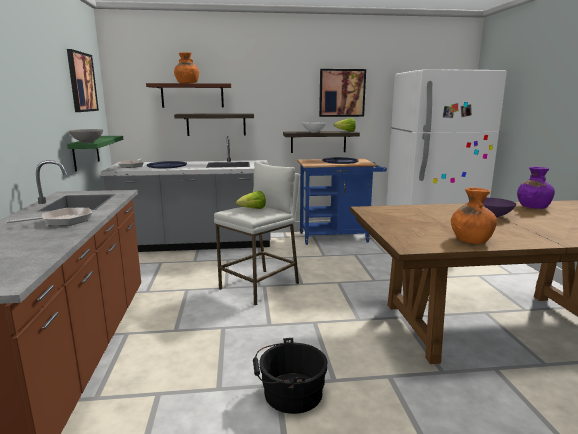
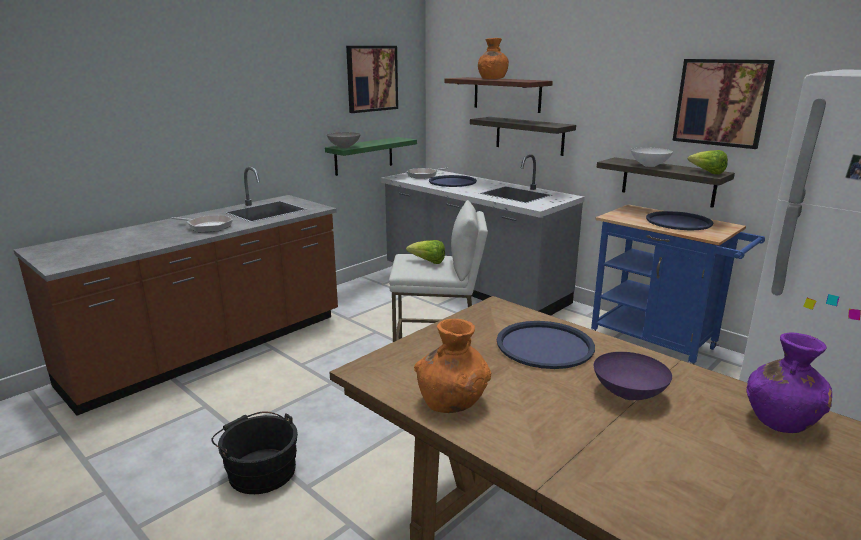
camera: 50 degrees right, 5 degrees up
none -> blue tray [497,321,595,369]

